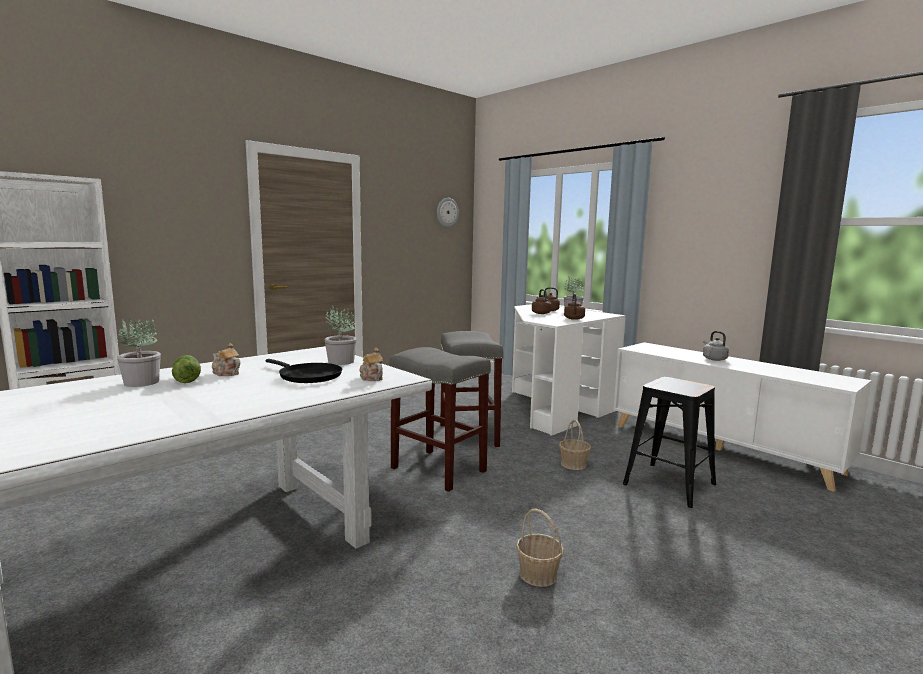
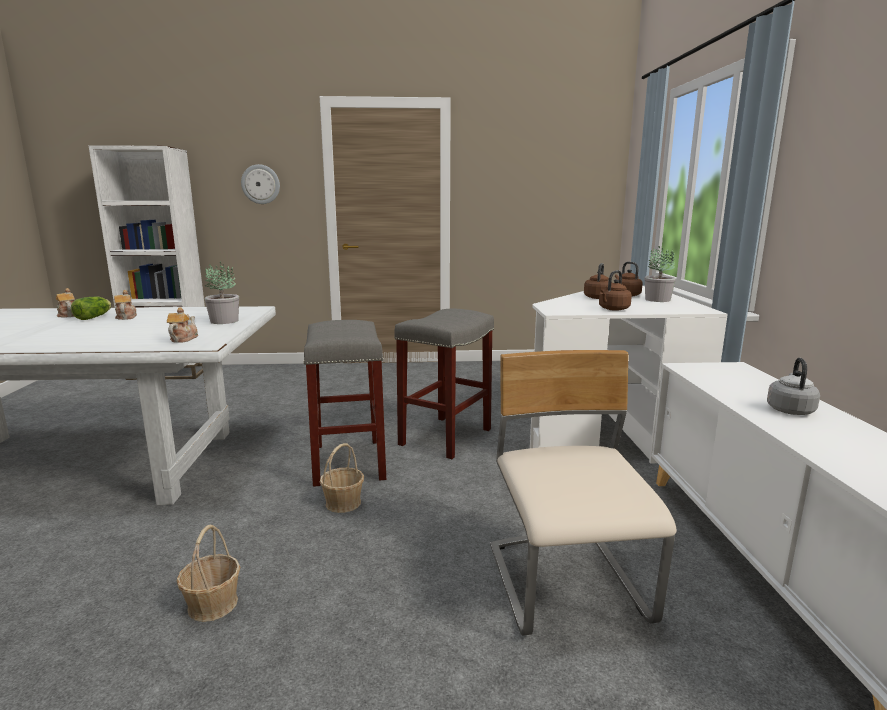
camera: 40 degrees right, 5 degrees up
potted plant [117,318,161,387] -> teapot [56,288,75,317]
black frying pan [266,359,342,383] -> none
wall clock [437,198,459,227] -> wall clock moved to [241,164,280,204]
basket [559,420,591,470] -> basket moved to [320,443,364,513]
black stool [623,377,716,508] -> beige chair [490,350,676,635]

